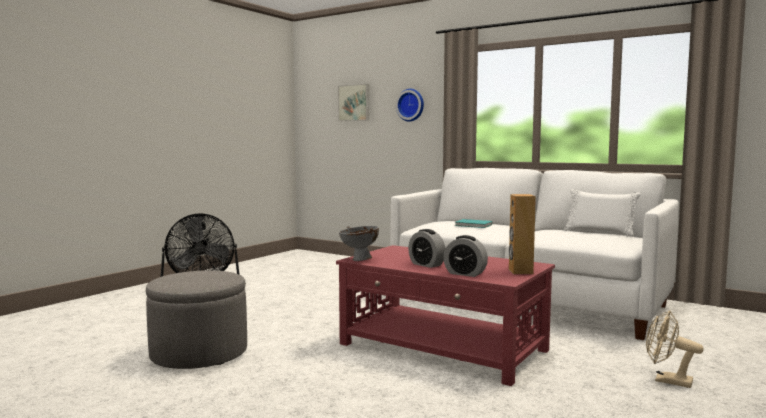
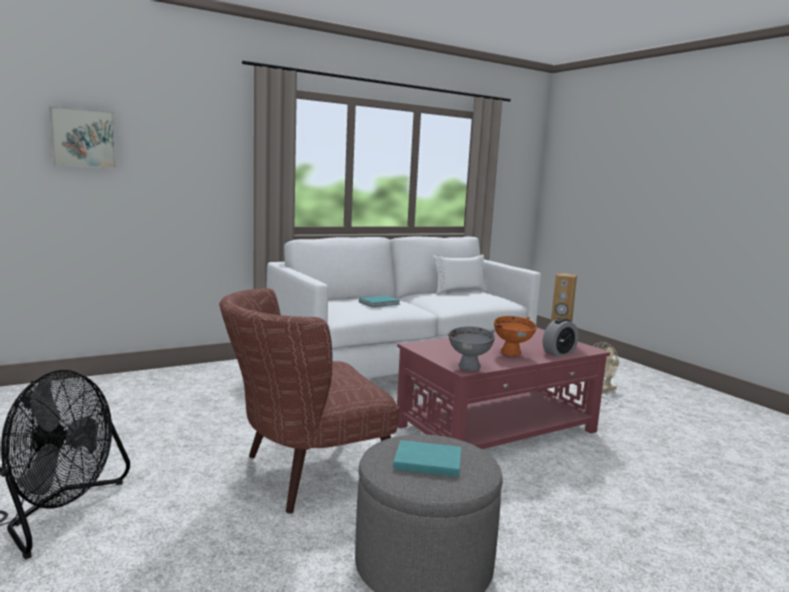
camera: 65 degrees left, 5 degrees up
wall clock [396,89,424,122] -> none
alarm clock [408,229,445,268] -> orange bowl [494,316,537,357]
none -> brown armchair [219,288,399,514]
none -> turquoise book [393,440,461,477]

